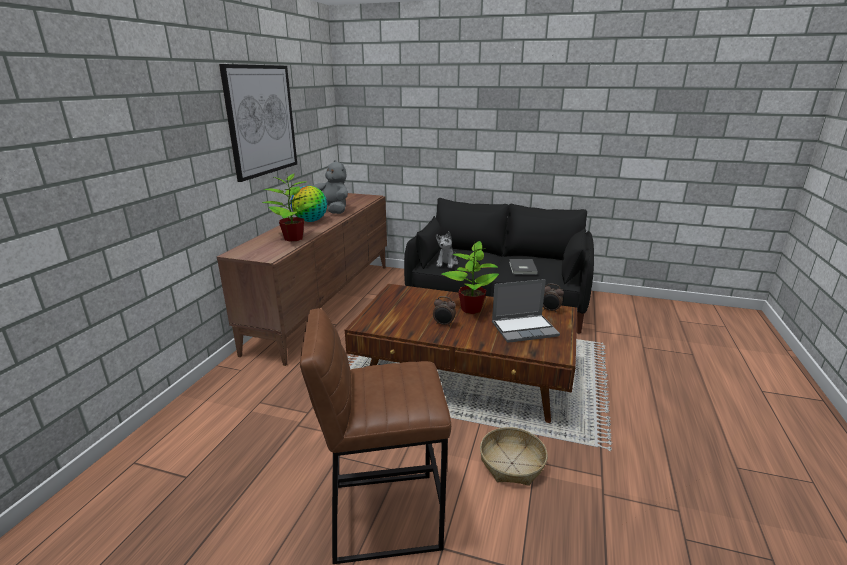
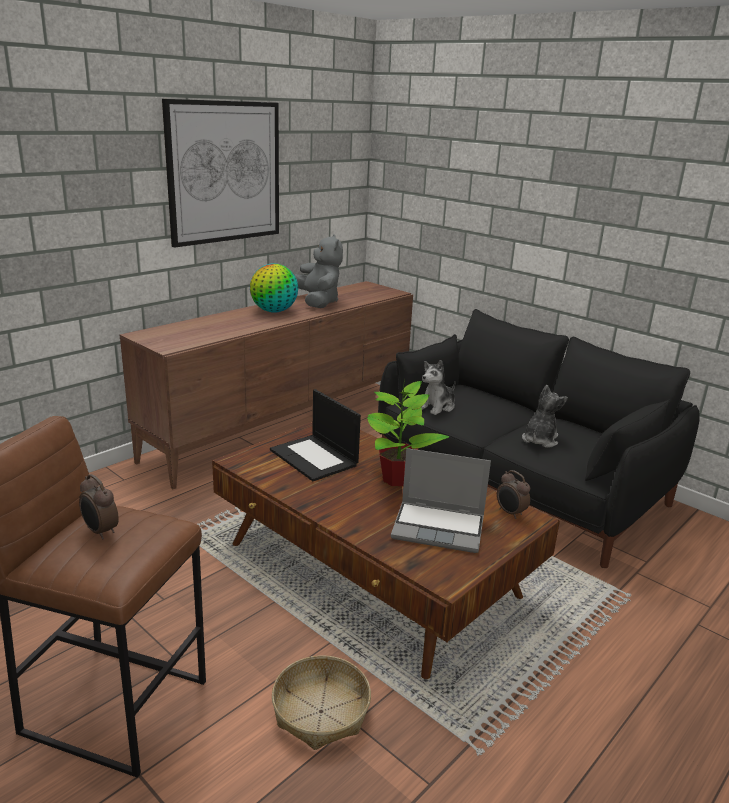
camera: 25 degrees right, 0 degrees up
potted plant [262,173,320,241] -> none
alarm clock [433,296,456,327] -> alarm clock moved to [79,474,119,540]
grey book [509,259,538,275] -> plush toy [522,385,568,448]
none -> laptop [270,389,361,481]

